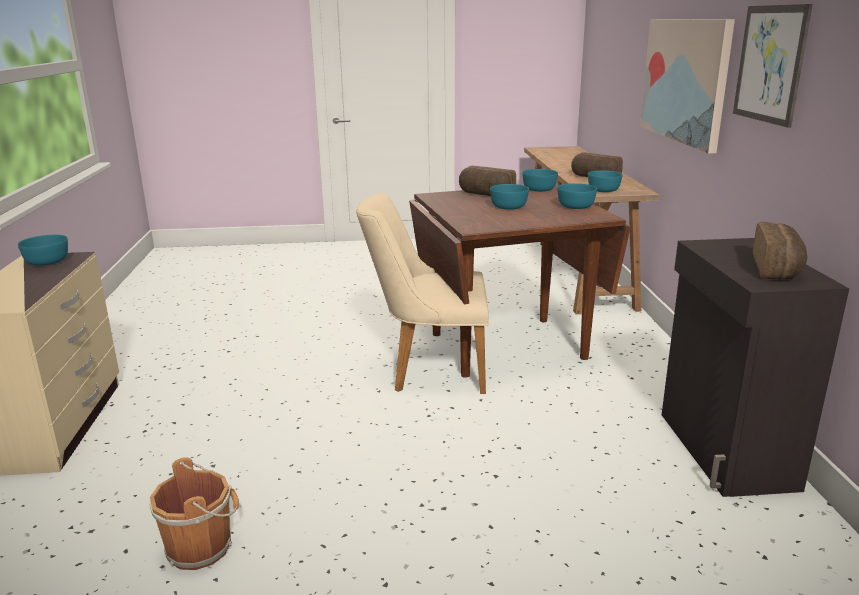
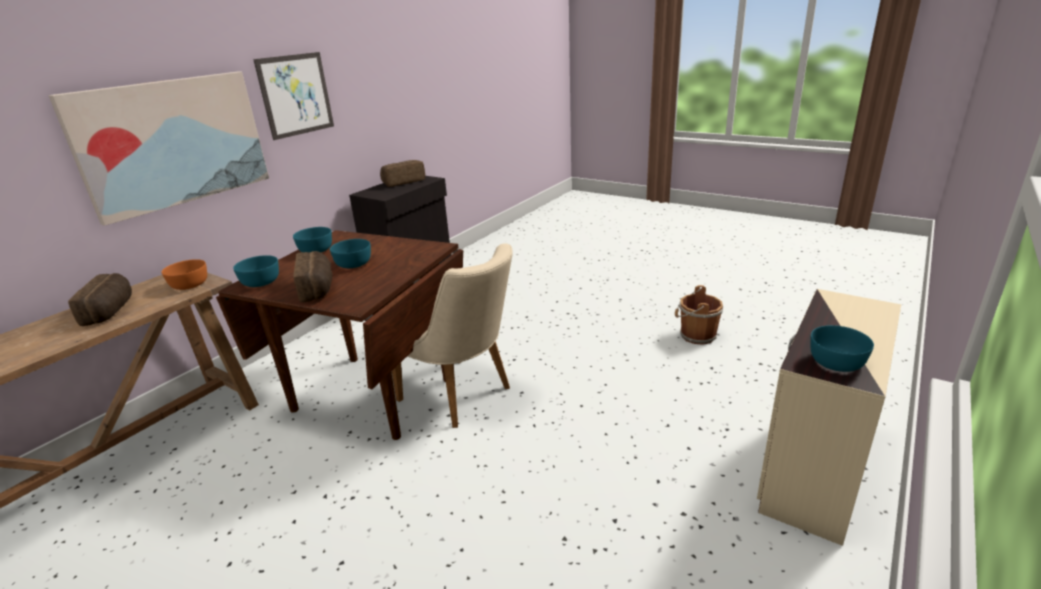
camera: 140 degrees left, 5 degrees up
turquoise bowl [588,170,623,192] -> orange bowl [162,259,207,290]

